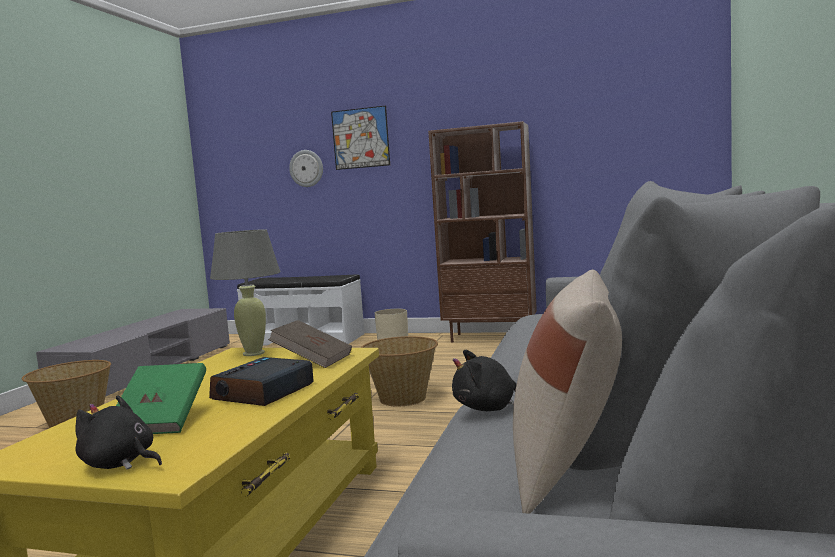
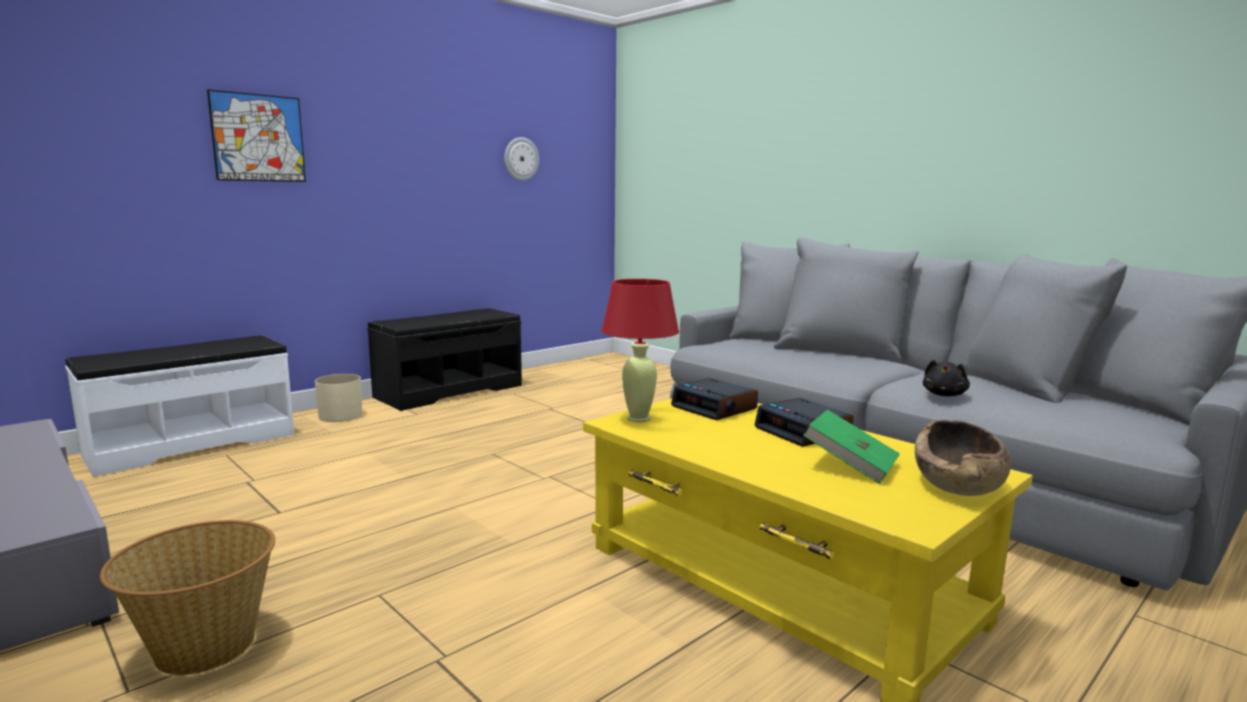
camera: 60 degrees left, 5 degrees up
black plush toy [75,395,162,470] -> brown bowl [915,420,1011,496]
grey table lamp [210,229,281,356] -> red table lamp [602,279,679,422]
brown book [268,320,352,368] -> alarm clock [671,378,758,420]
wall clock [289,150,323,187] -> wall clock moved to [504,137,539,181]
basket [361,336,438,407] -> none
brown bookcase [428,121,537,343] -> black bench [367,308,522,411]
beige pillow [513,270,622,514] -> none

